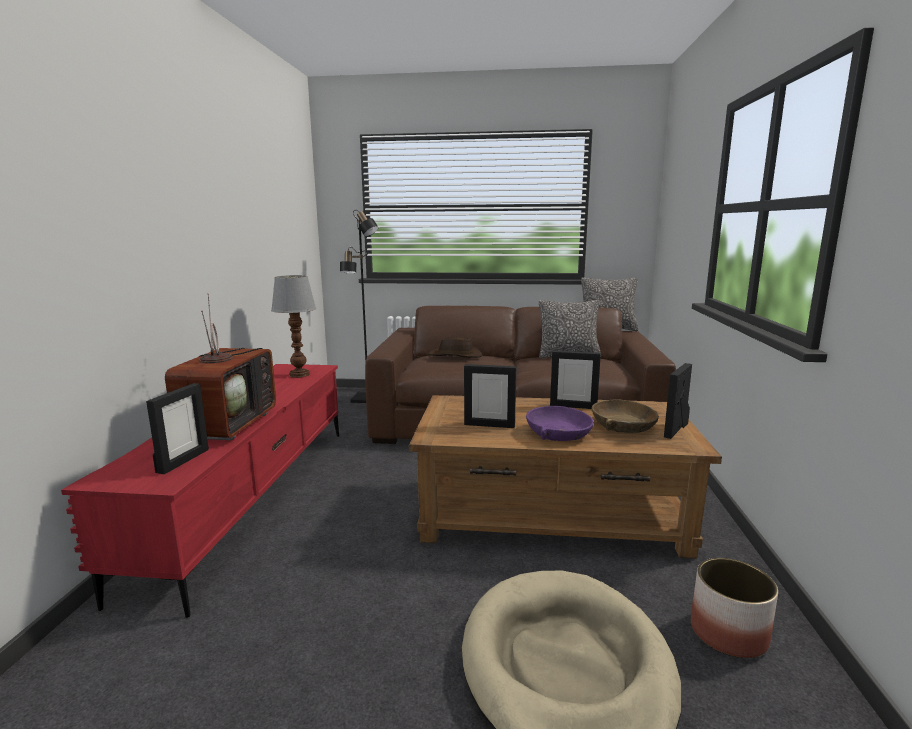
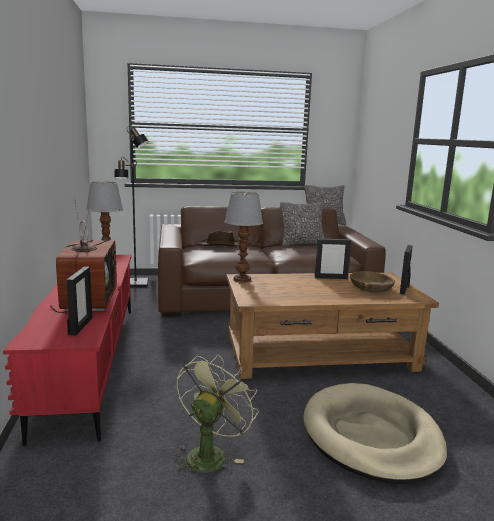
camera: 15 degrees left, 0 degrees up
picture frame [464,364,517,428] -> none
purple bowl [526,406,594,441] -> none
planter [691,558,778,658] -> none
none -> green fan [173,354,258,475]
none -> table lamp [225,192,263,283]

